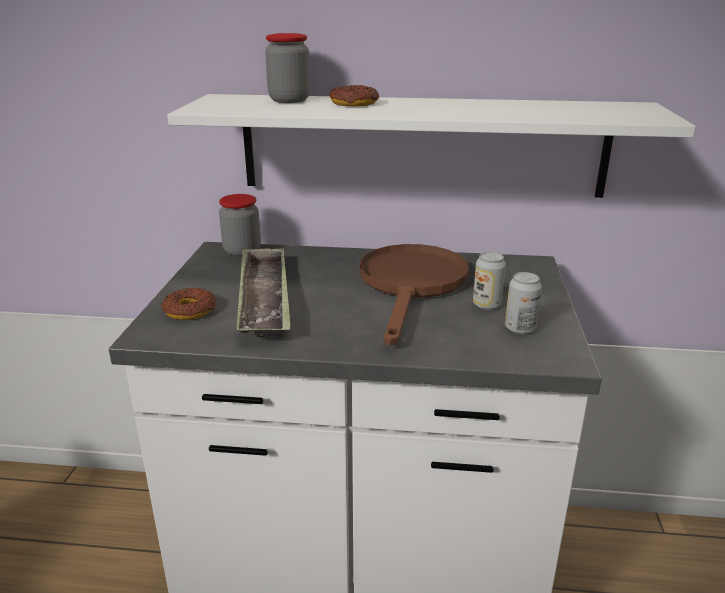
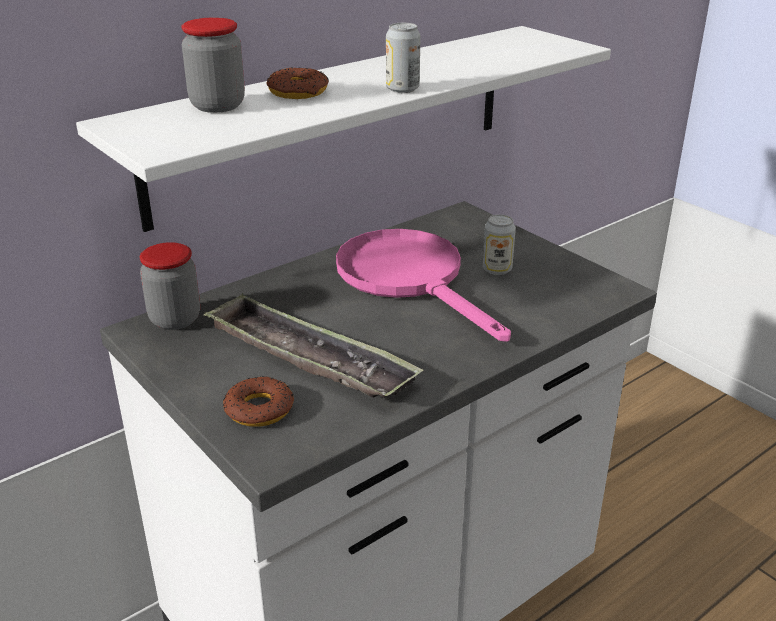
camera: 45 degrees left, 5 degrees up
brown frying pan [360,244,469,345] -> pink frying pan [336,229,511,342]
can [505,272,542,334] -> can moved to [386,23,421,93]

